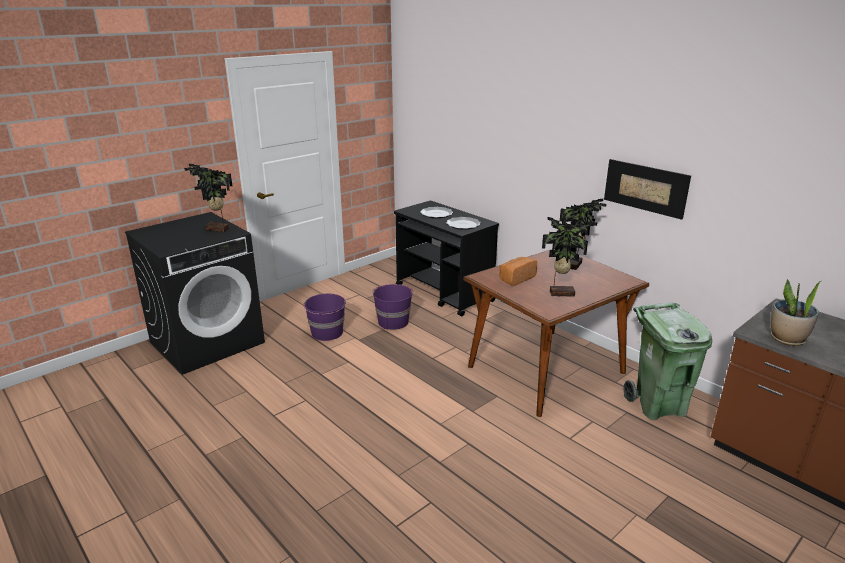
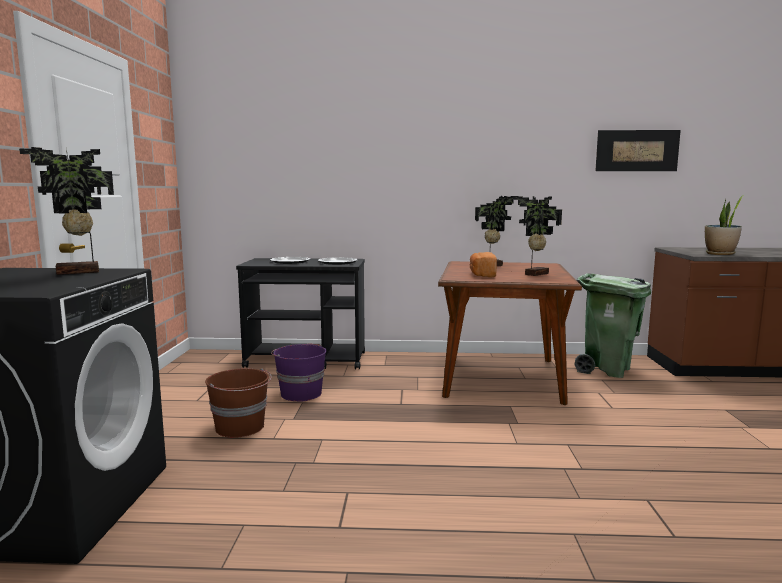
camera: 45 degrees left, 15 degrees down
purple bucket [303,294,346,341] -> brown bucket [205,368,272,438]
picture [604,159,691,220] -> picture moved to [595,130,681,171]

